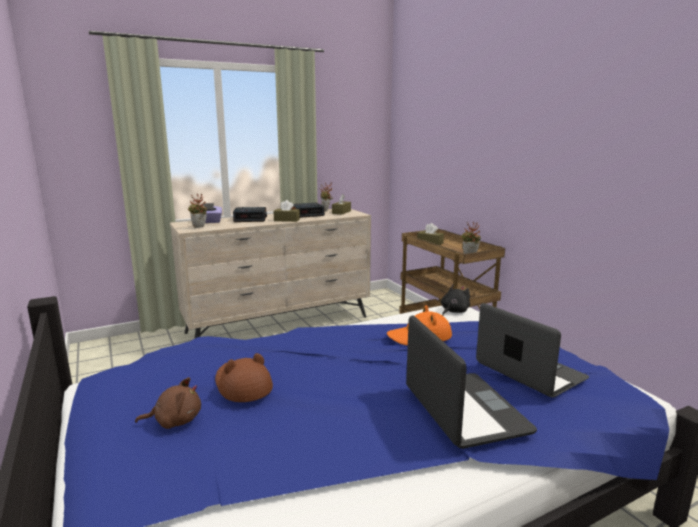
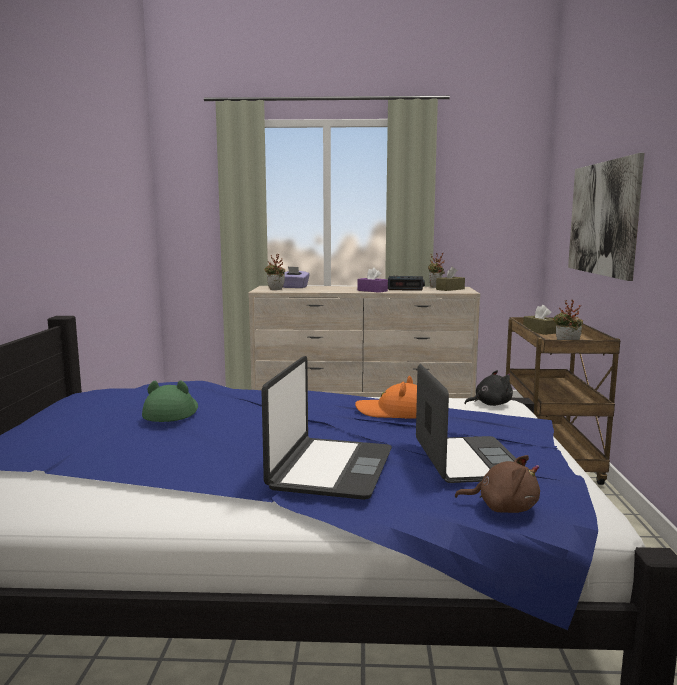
camera: 30 degrees right, 5 degrees down
brown plush toy [135,377,201,429] -> brown plush toy moved to [455,455,540,513]
brown hat [215,353,273,402] -> green hat [142,380,198,422]
alarm clock [233,207,267,222] -> none
brown tissue box [274,200,300,222] -> purple tissue box [358,267,388,293]
none -> picture [568,153,644,281]

